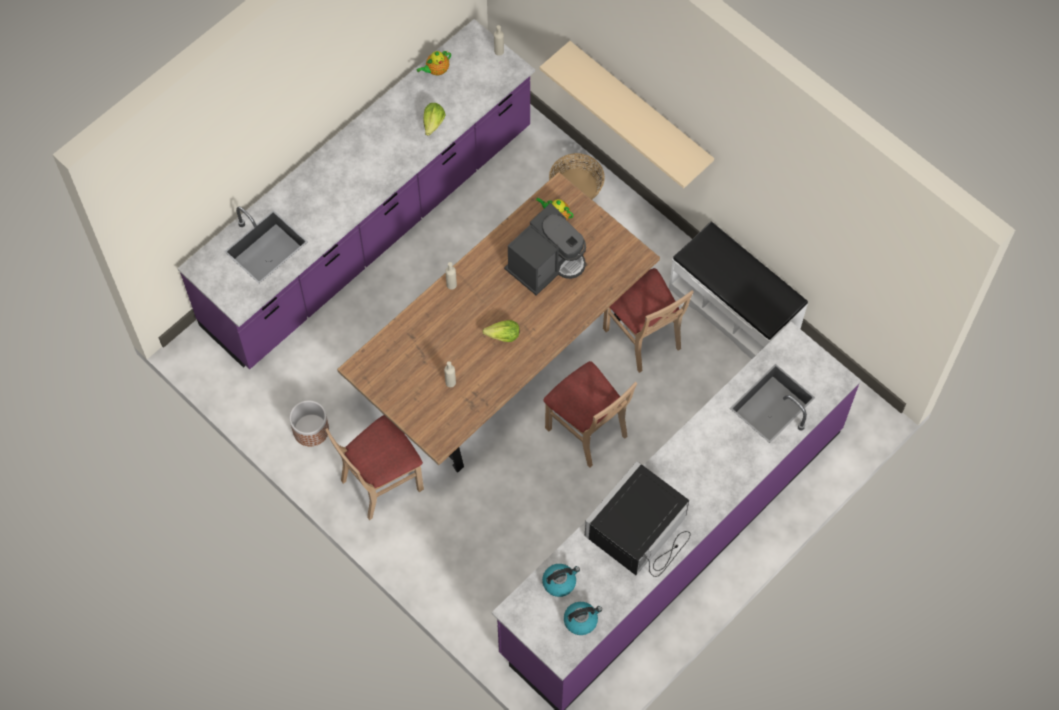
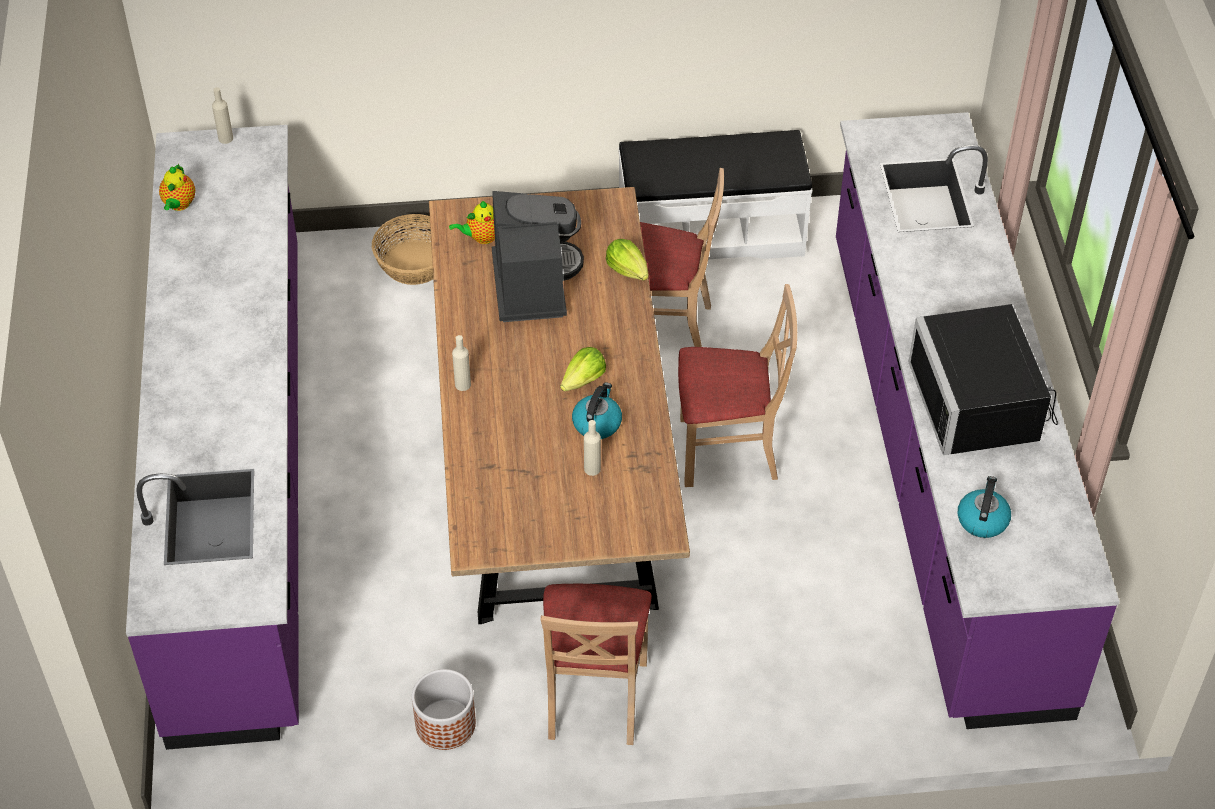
camera: 50 degrees left, 15 degrees down
lettuce [423,103,446,136] -> lettuce moved to [606,239,649,281]
beige shelf [540,41,714,188] -> none
kettle [564,602,602,635] -> kettle moved to [572,383,622,439]

